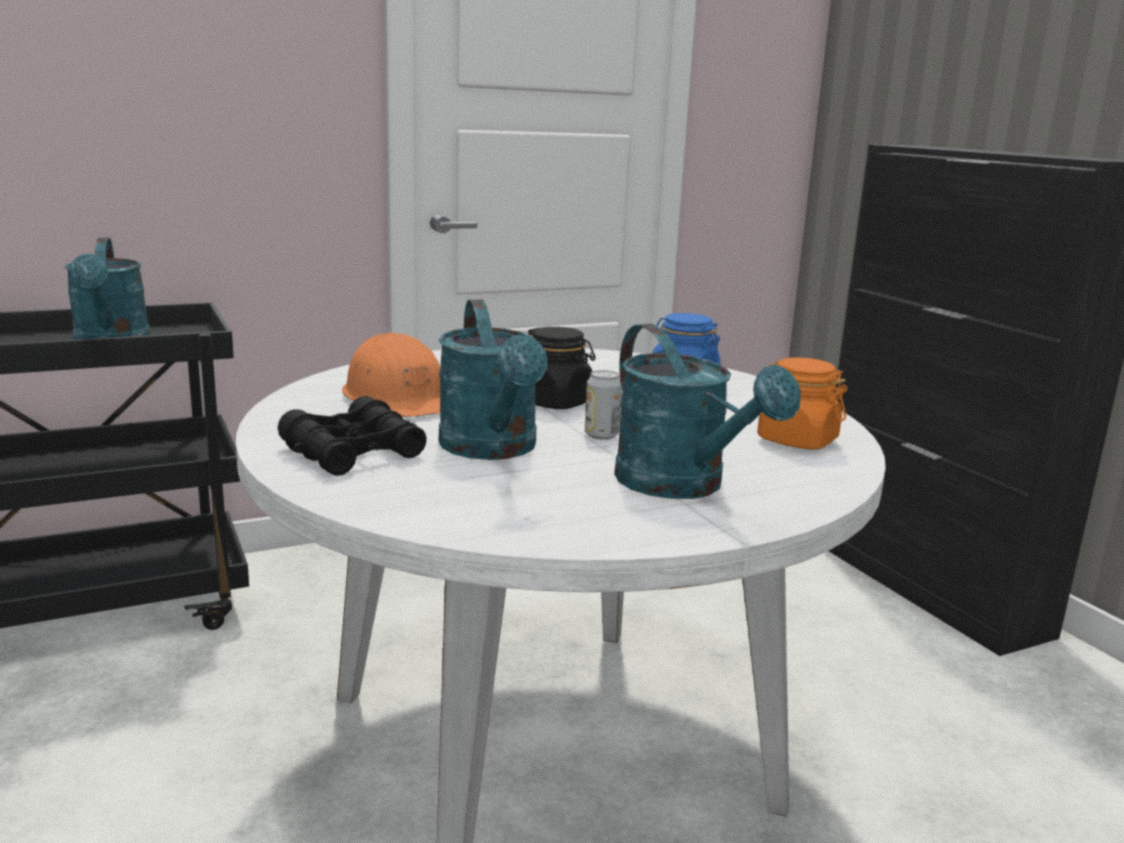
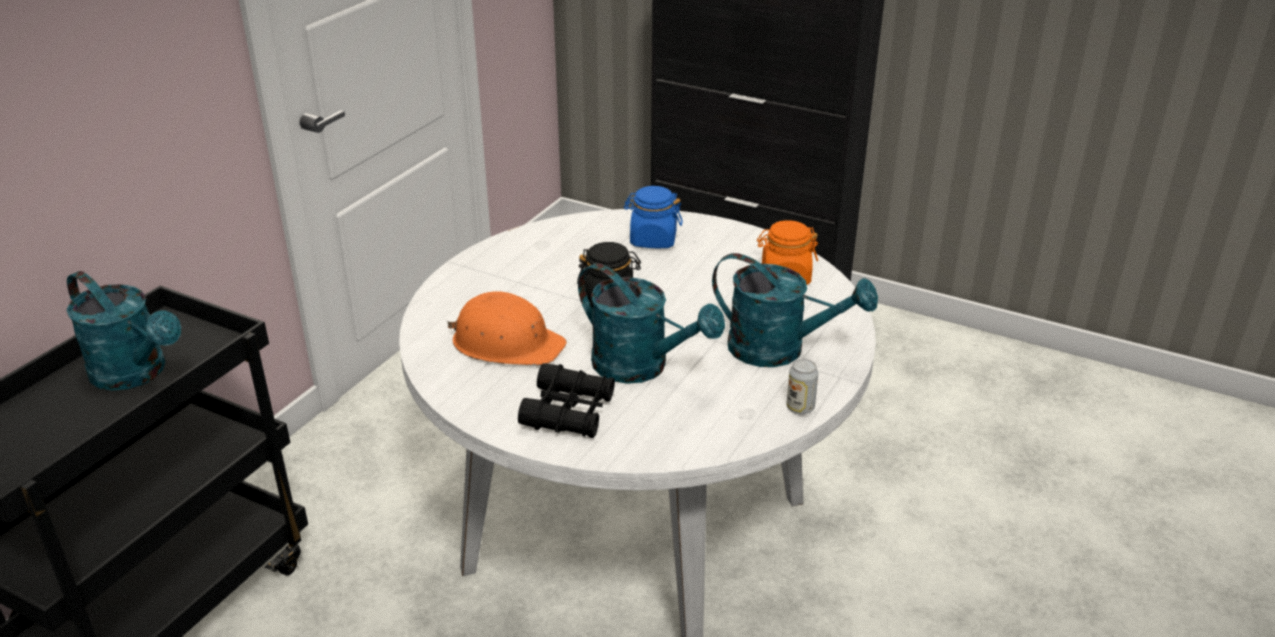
camera: 35 degrees left, 15 degrees up
can [585,370,622,440] -> can moved to [787,359,818,415]

